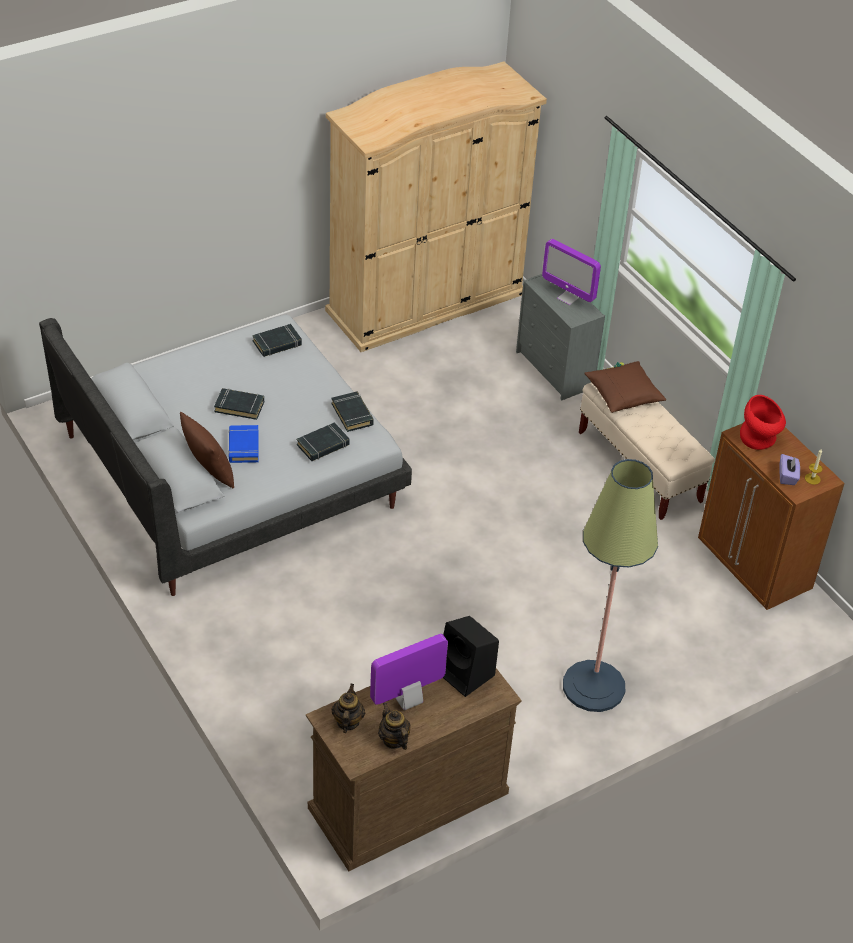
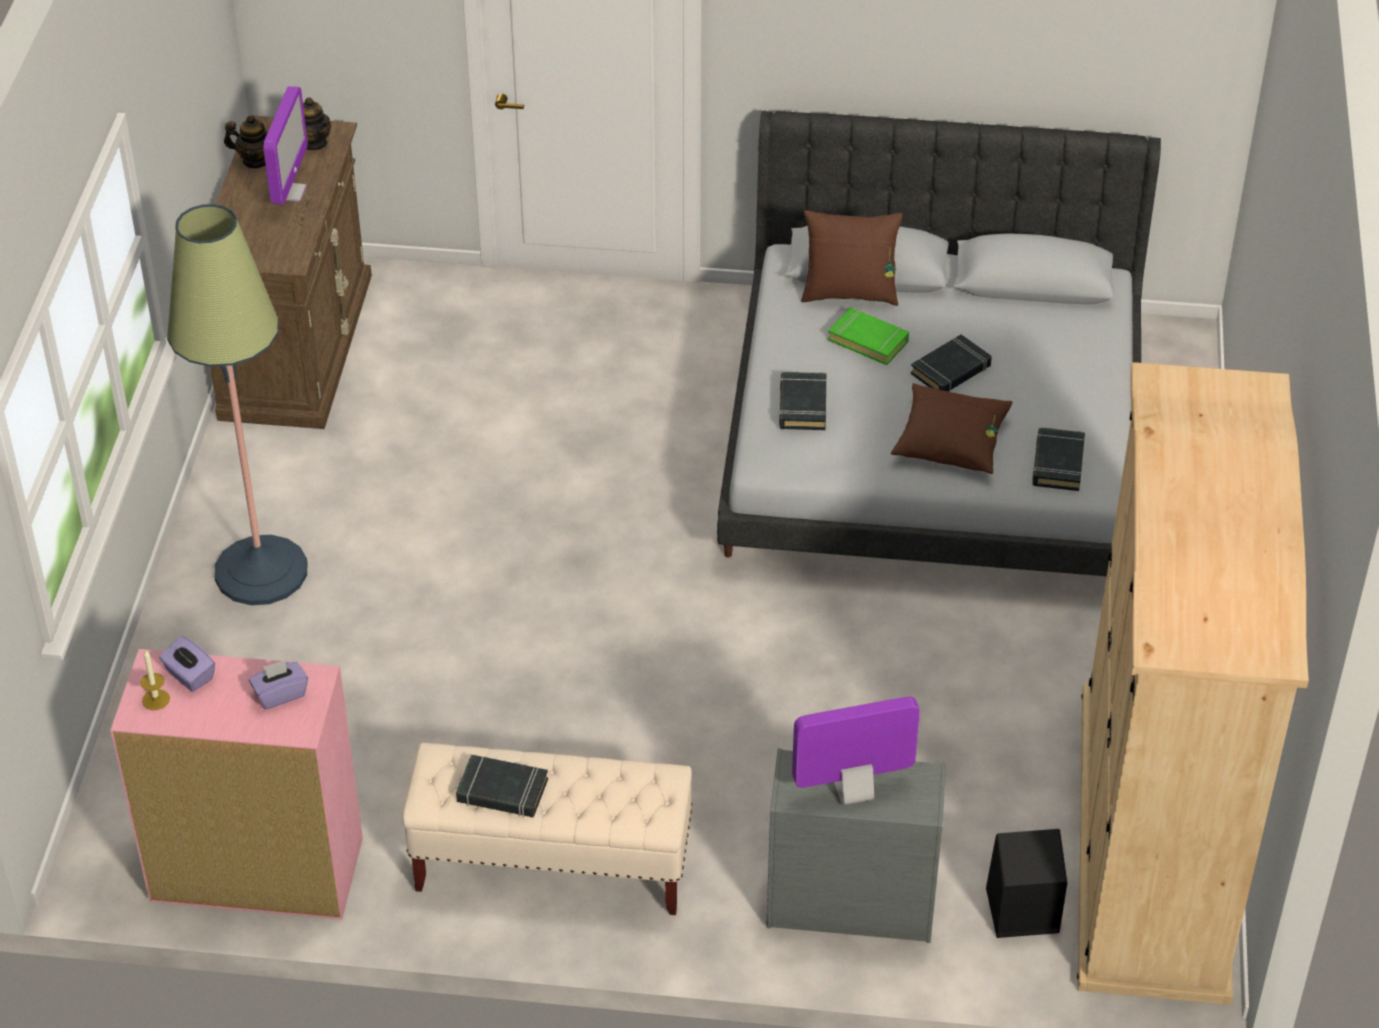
camera: 130 degrees right, 0 degrees up
blue book [228,425,258,463] -> green book [828,307,909,365]
black book [331,392,374,432] -> black book moved to [456,755,548,817]
black speaker [443,616,499,697] -> black speaker moved to [986,829,1067,938]
brown pillow [584,361,666,413] -> brown pillow moved to [891,383,1013,474]
brown cabinet [698,423,845,610] -> pink cabinet [110,649,363,920]
red vase [740,395,786,450] -> purple tissue box [249,660,308,709]

